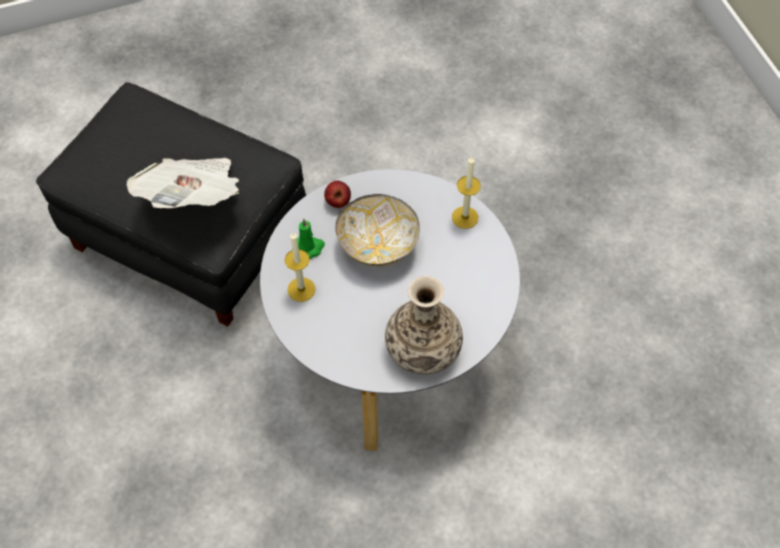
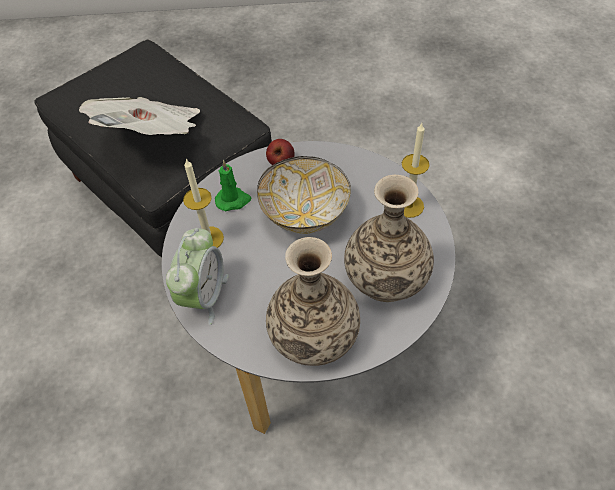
camera: 20 degrees right, 5 degrees down
none -> alarm clock [166,228,228,325]
none -> vase [344,175,434,302]

